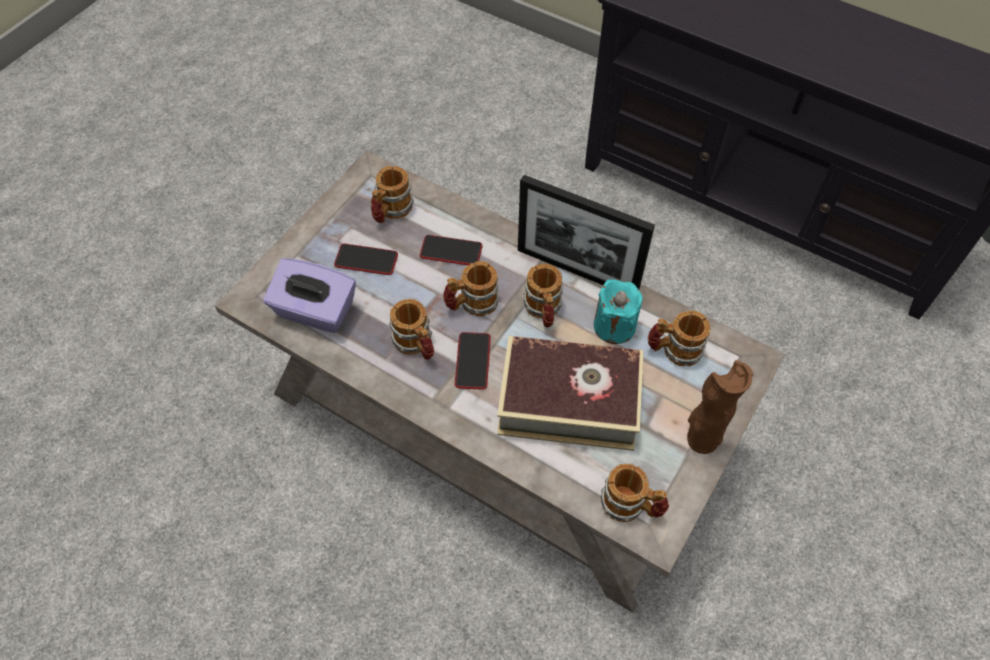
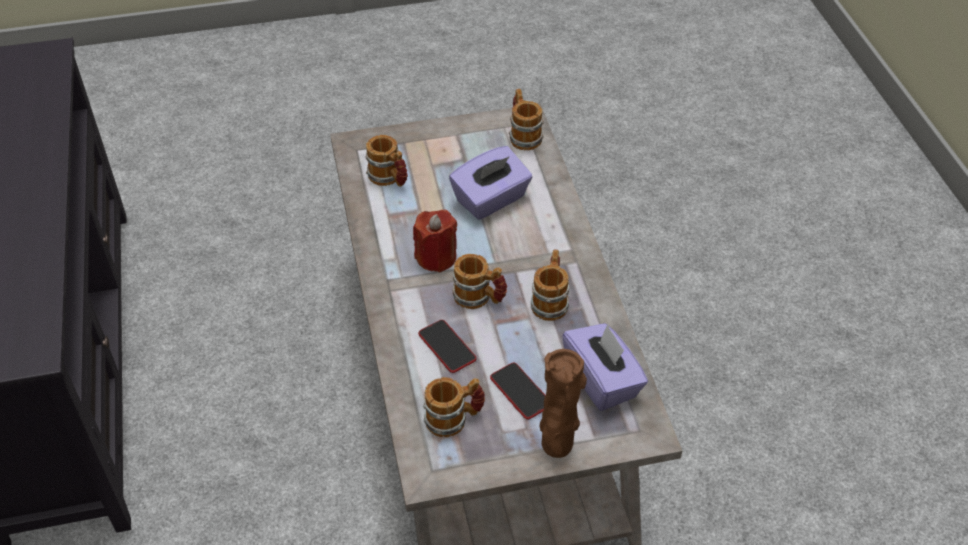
camera: 135 degrees left, 10 degrees down
phone [455,332,491,390] -> none
book [497,336,643,451] -> purple tissue box [449,146,533,220]
picture frame [518,175,655,289] -> none
mug [524,264,563,327] -> red candle [413,210,457,272]
turquoise candle [594,279,643,344] -> none
brown vase [687,360,753,454] -> brown vase moved to [540,349,587,458]

